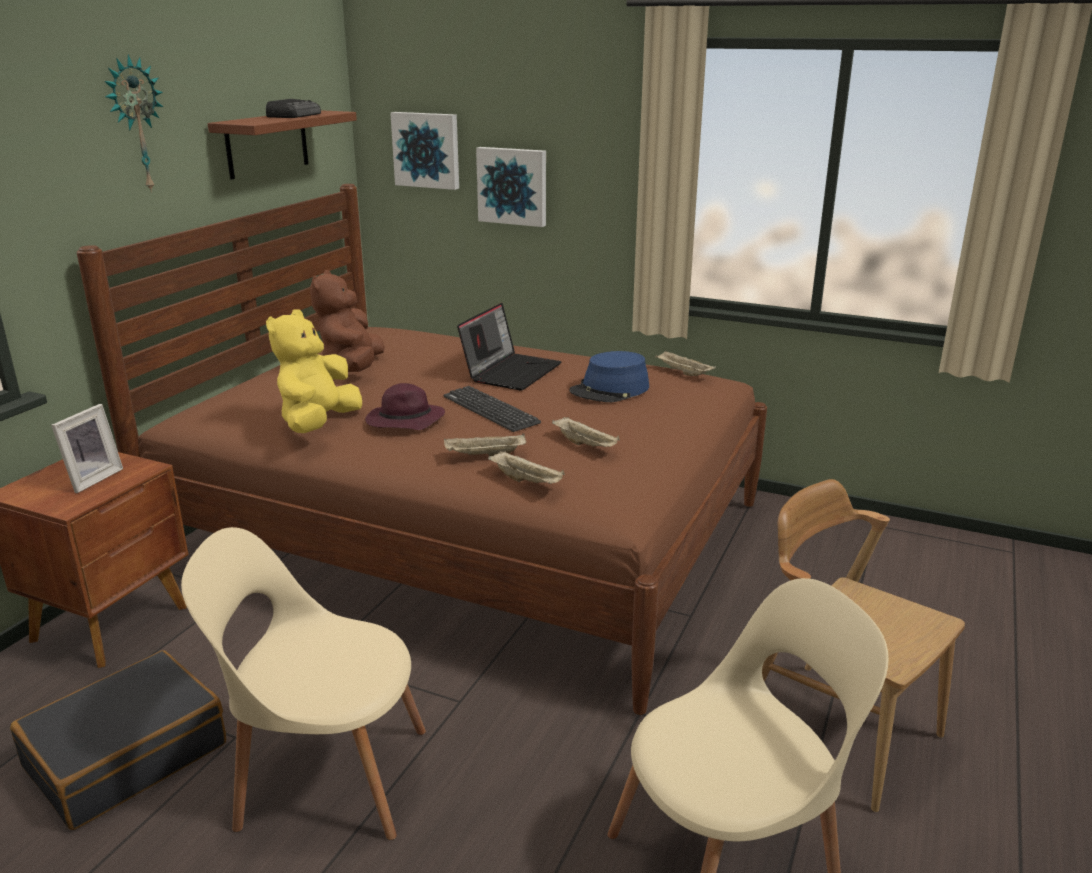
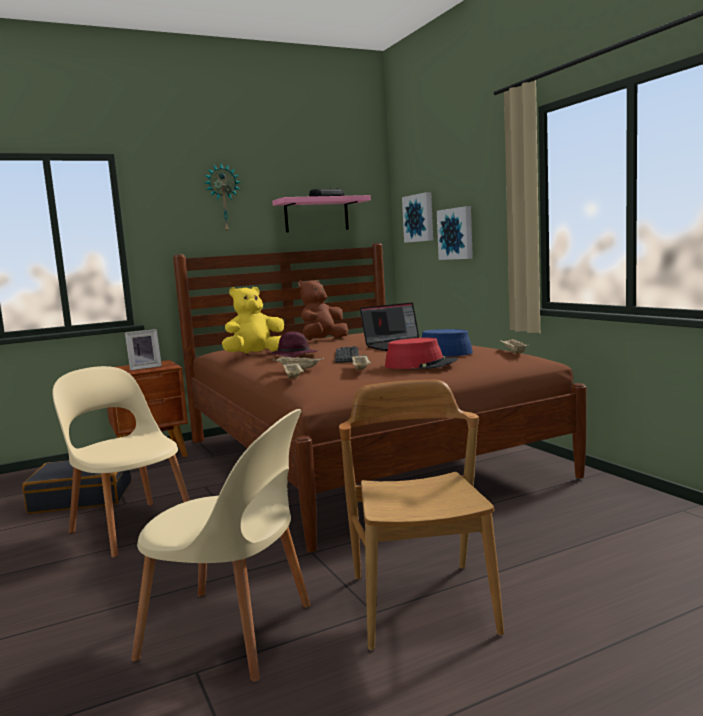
camera: 40 degrees right, 15 degrees down
brown shelf [207,110,357,180] -> pink shelf [272,195,371,232]
none -> red hat [385,338,458,369]

